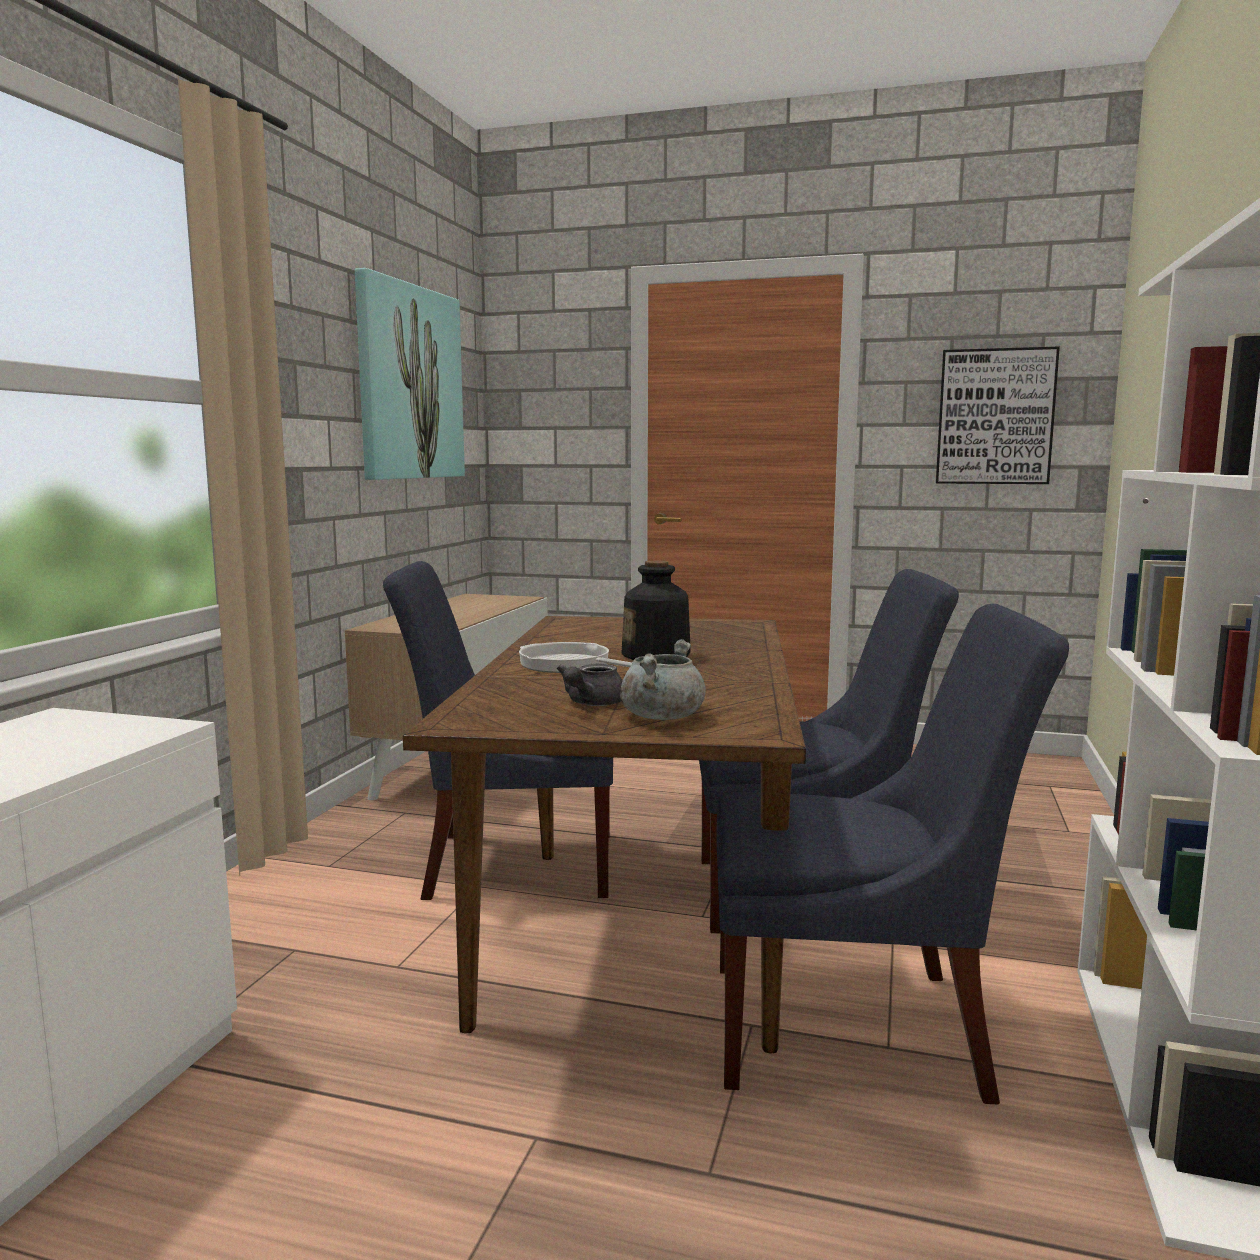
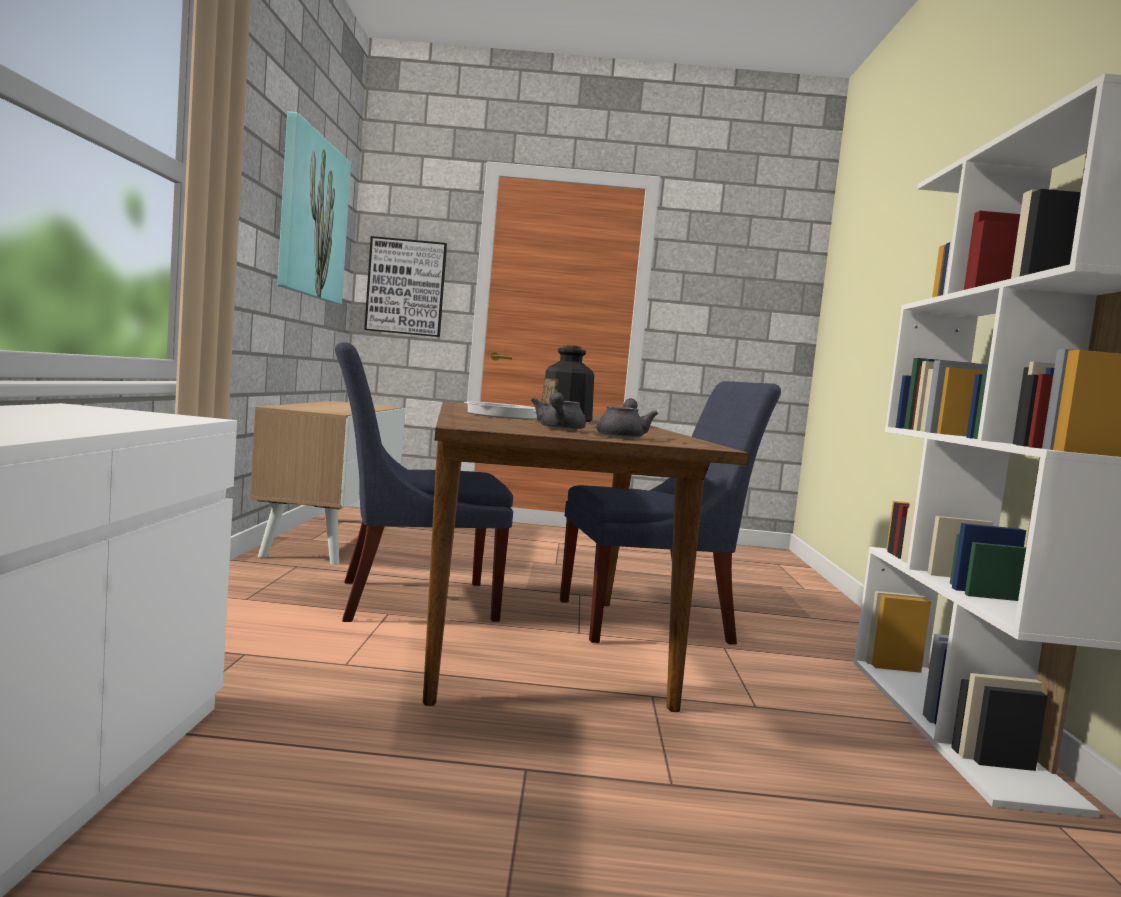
camera: 15 degrees left, 5 degrees down
grey cooking pot [620,639,706,720] -> grey teapot [597,398,658,438]
blue chair [716,604,1069,1104] -> none
picture [936,346,1060,484] -> picture moved to [364,236,447,337]

